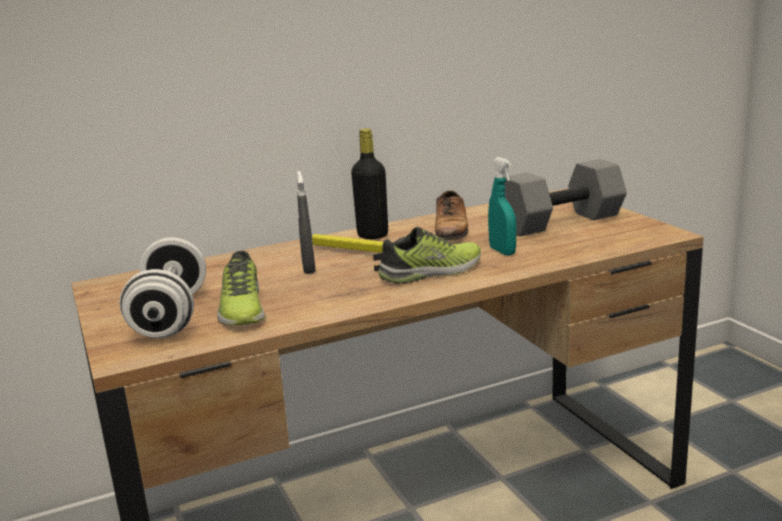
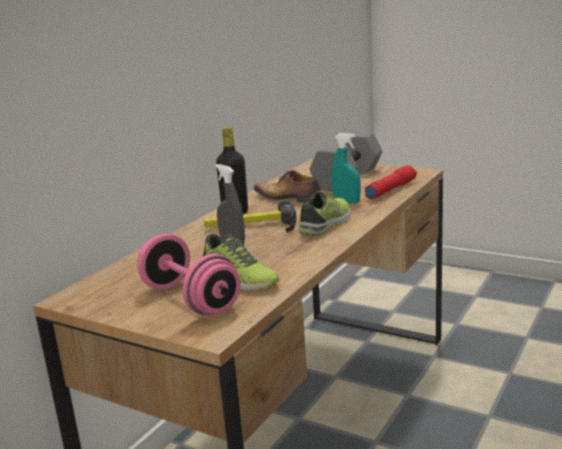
camera: 35 degrees left, 0 degrees up
white dumbbell [119,238,206,338] -> pink dumbbell [137,233,240,316]
shoe [435,190,468,240] -> shoe turned 150 degrees clockwise [254,170,320,203]
none -> red flashlight [365,165,417,199]

